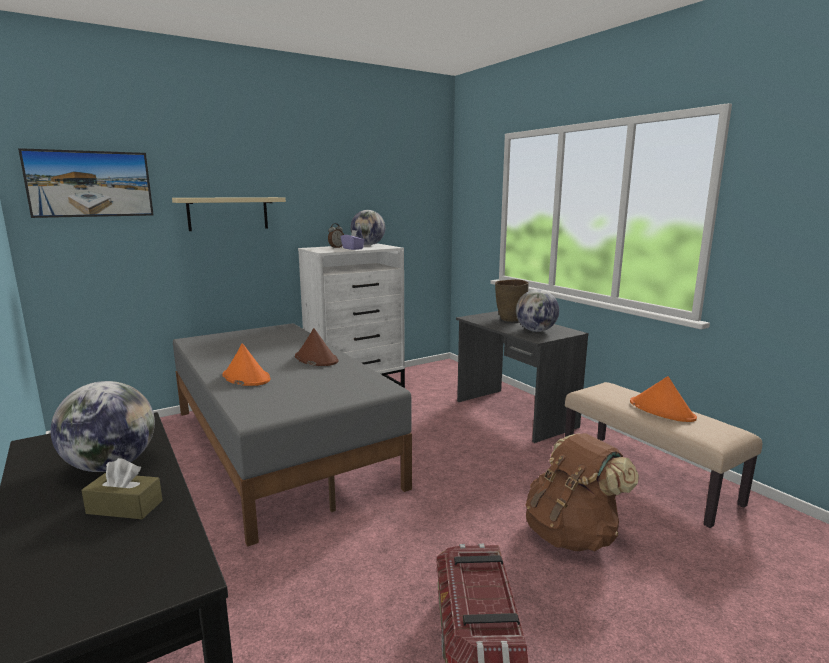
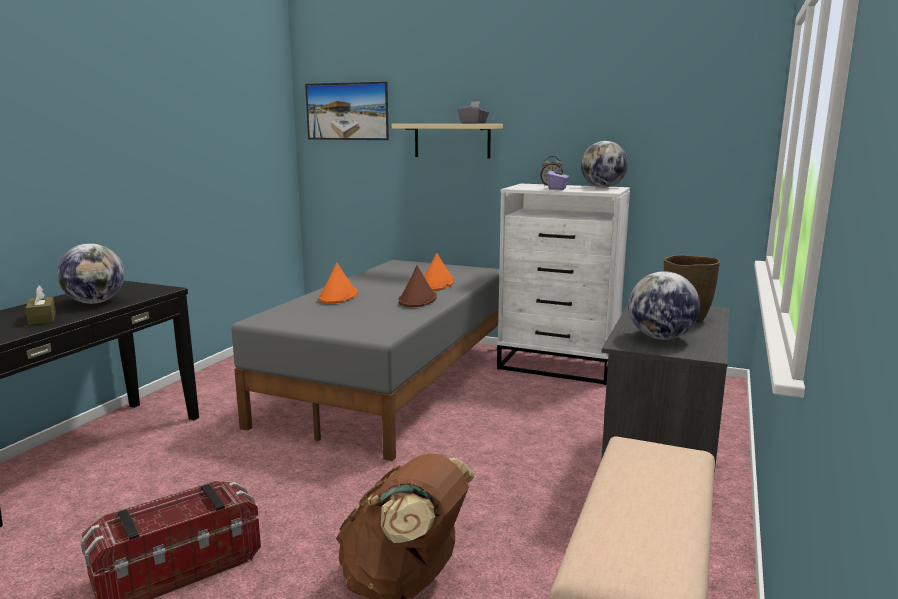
camera: 55 degrees right, 0 degrees up
orange hat [630,376,697,422] -> orange hat moved to [424,253,455,291]
none -> grey tissue box [458,101,489,124]

